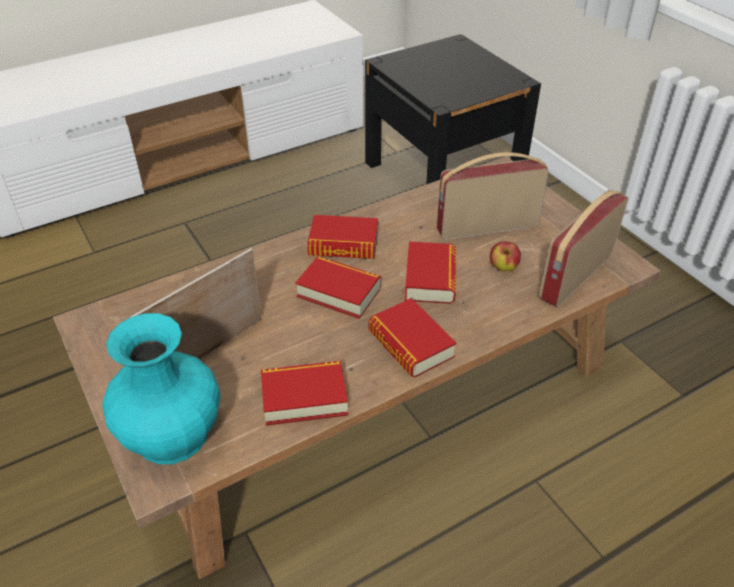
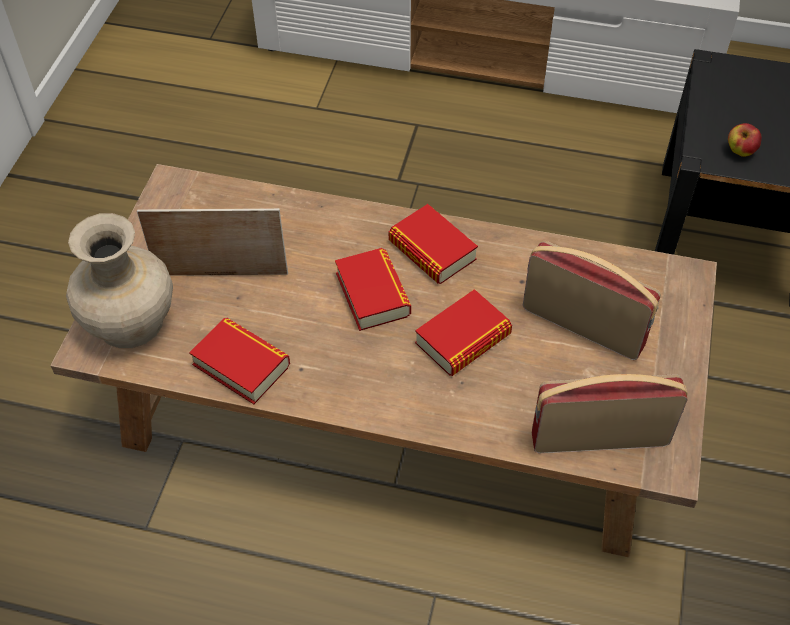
camera: 45 degrees right, 10 degrees up
turquoise vase [102,313,220,464] -> beige vase [66,213,173,348]
book [368,298,456,378] -> none
apple [490,241,521,271] -> apple moved to [728,123,762,157]

